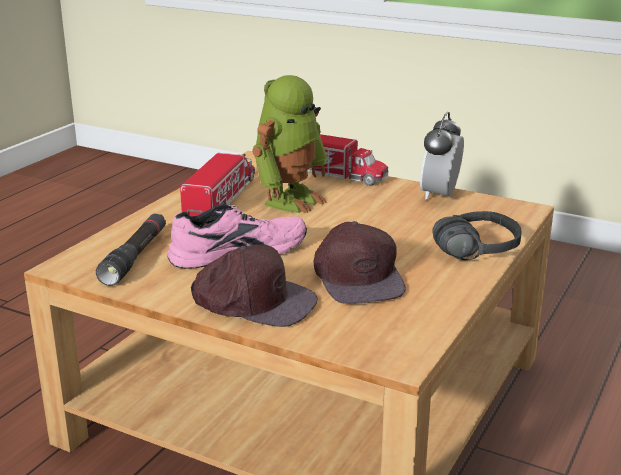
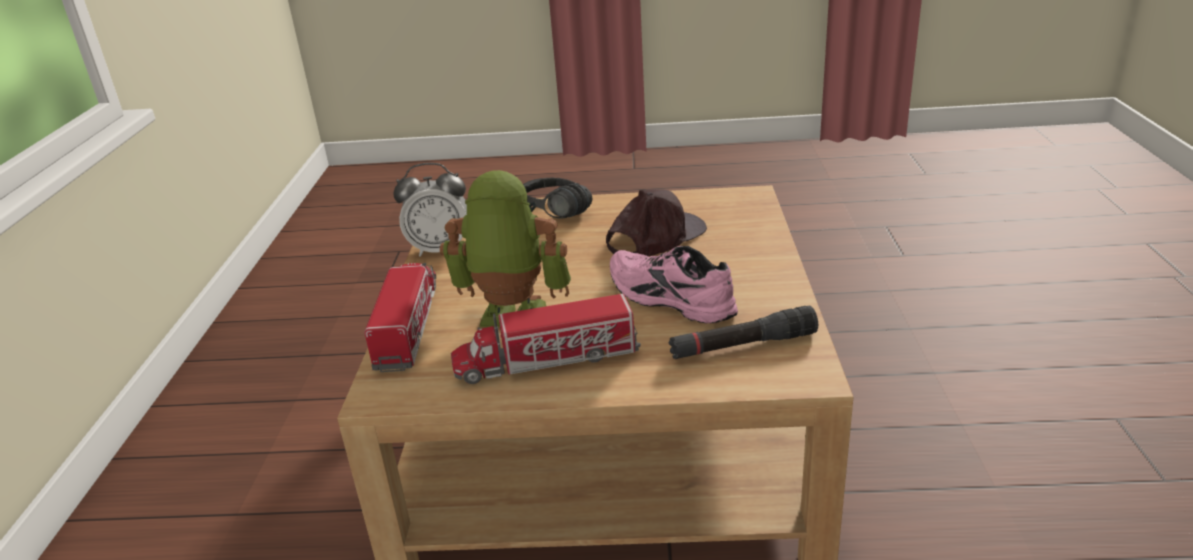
camera: 115 degrees left, 5 degrees up
brown cap [191,245,318,327] -> none

